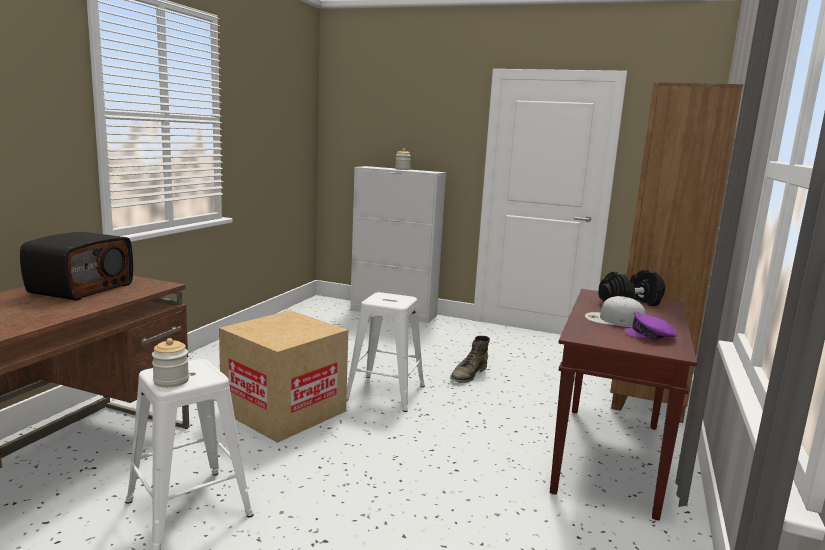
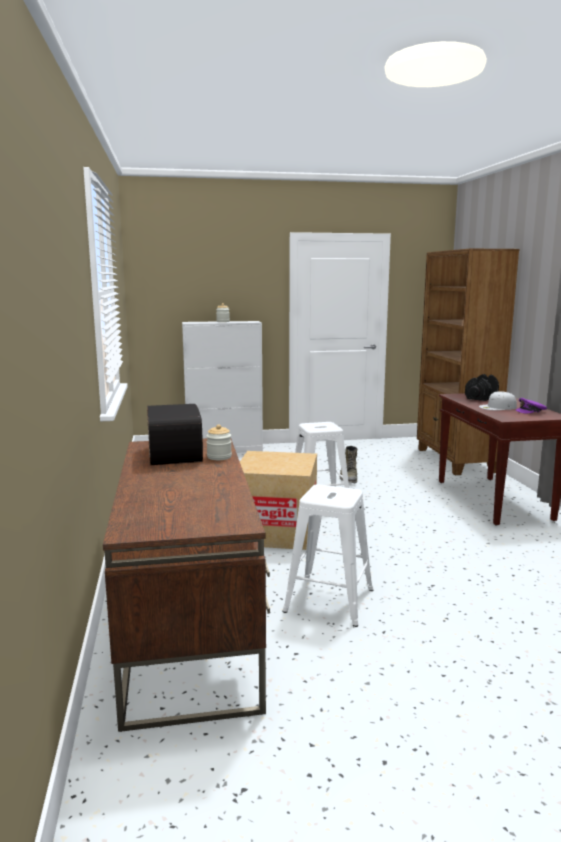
camera: 30 degrees left, 0 degrees up
jar [152,338,189,388] -> jar moved to [206,424,232,460]

